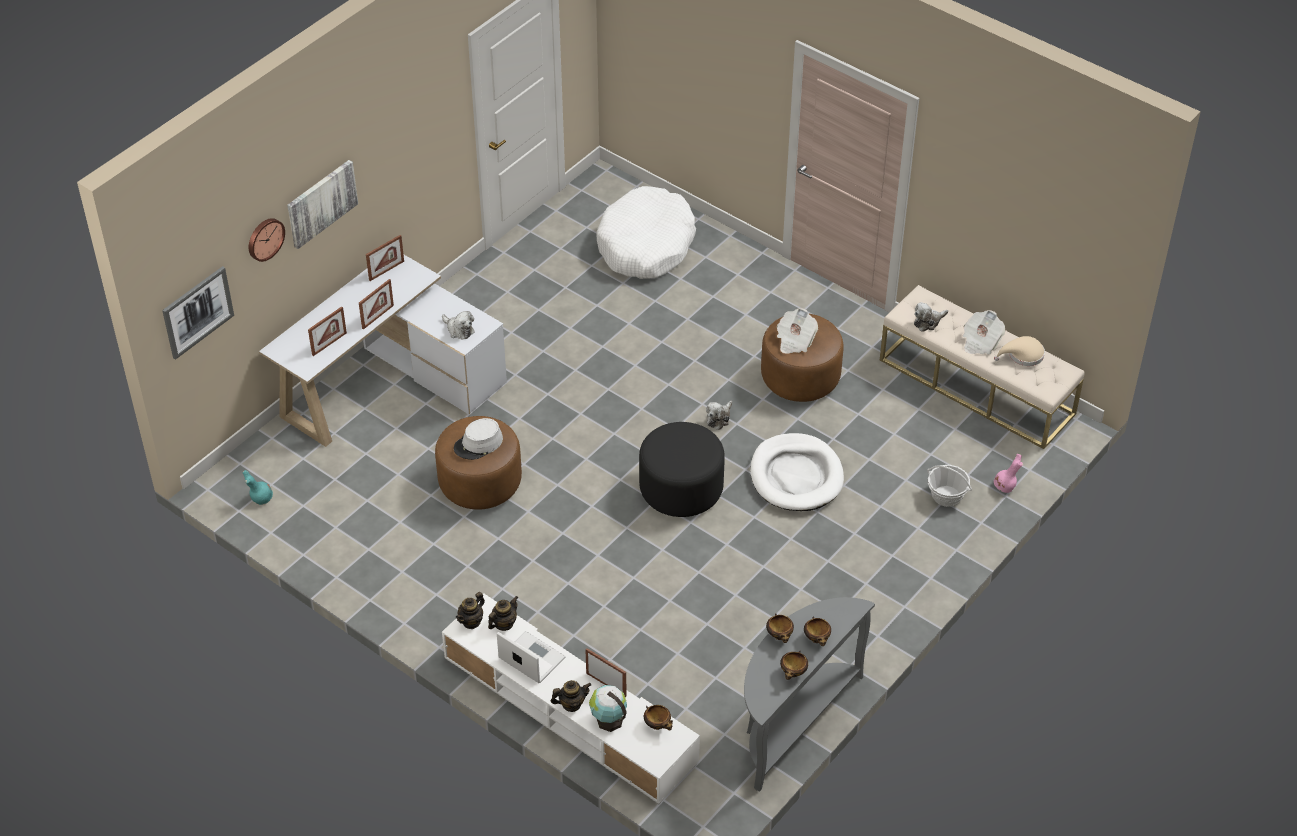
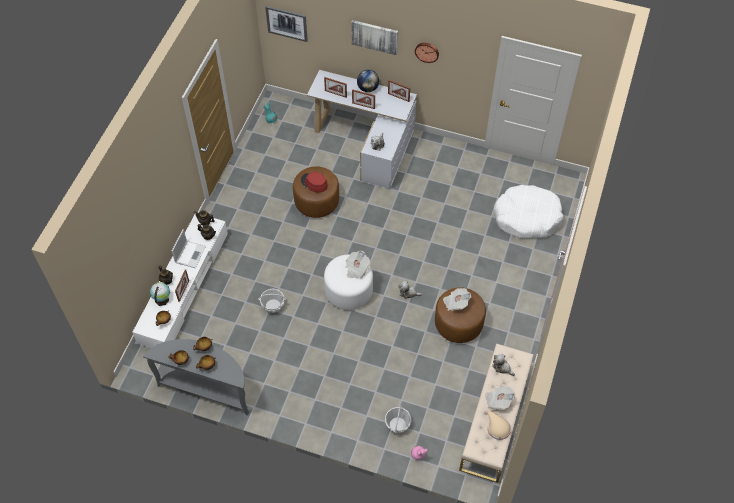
camera: 70 degrees right, 10 degrees up
wall clock [249,218,285,262] -> wall clock moved to [415,43,439,63]
grey hat [454,418,503,460] -> red hat [301,172,328,193]
black ottoman [639,422,725,517] -> white ottoman [324,255,373,310]
white dog bed [750,433,844,511] -> none
none -> basket [258,289,286,313]
none -> newspaper [346,251,370,278]
none -> globe [357,70,379,92]

